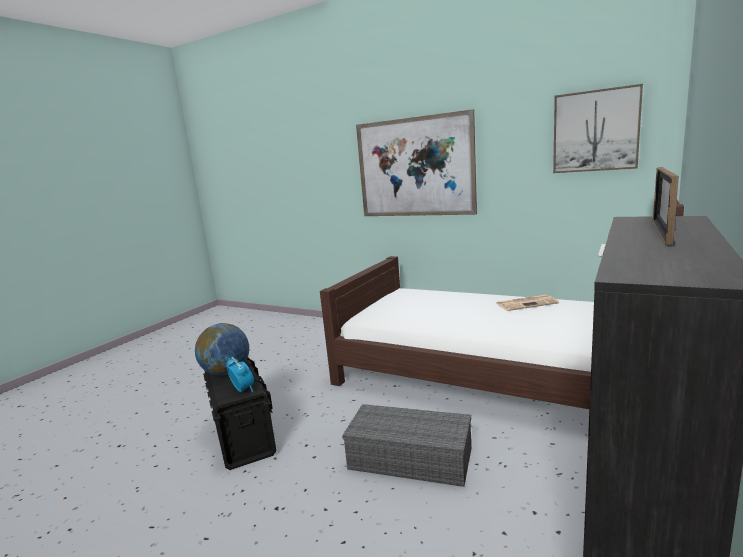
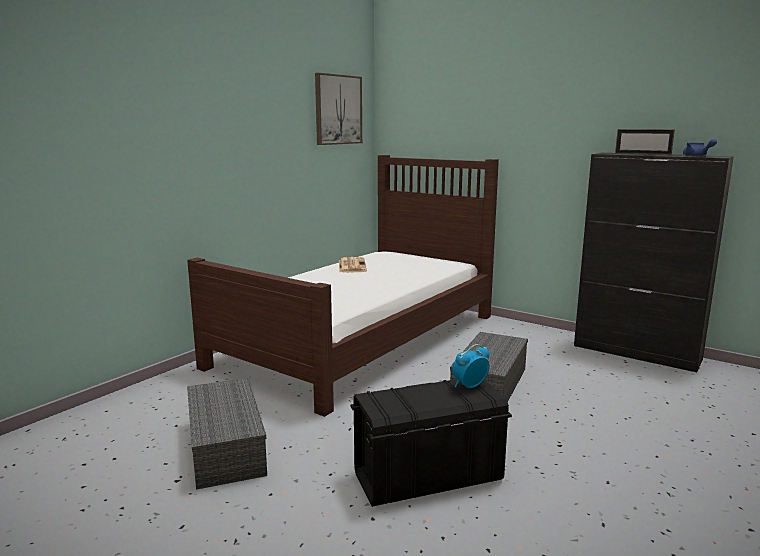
camera: 85 degrees left, 0 degrees up
globe [195,323,249,376] -> none
picture [356,109,477,216] -> none
none -> grey storage box [187,378,267,490]
none -> blue teapot [683,139,717,156]

